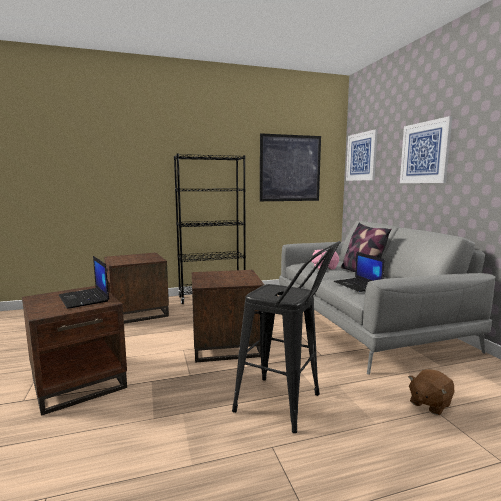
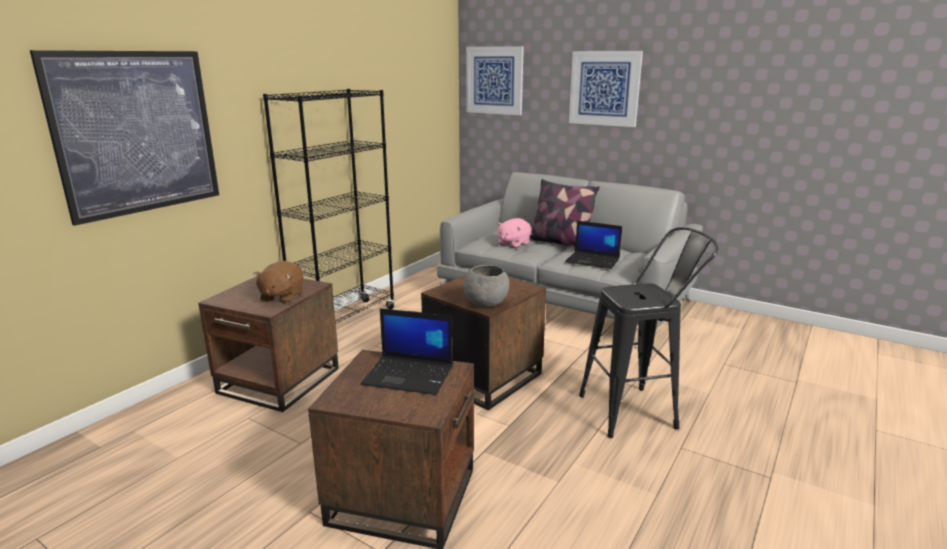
camera: 40 degrees left, 10 degrees up
picture [260,133,321,201] -> picture moved to [30,50,219,226]
brown plush toy [408,369,454,415] -> brown plush toy moved to [253,261,304,304]
none -> grey bowl [463,265,510,307]

